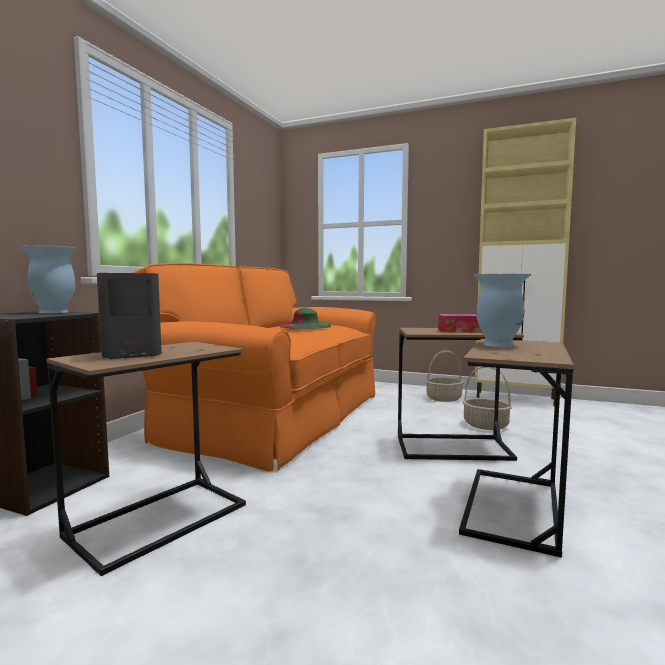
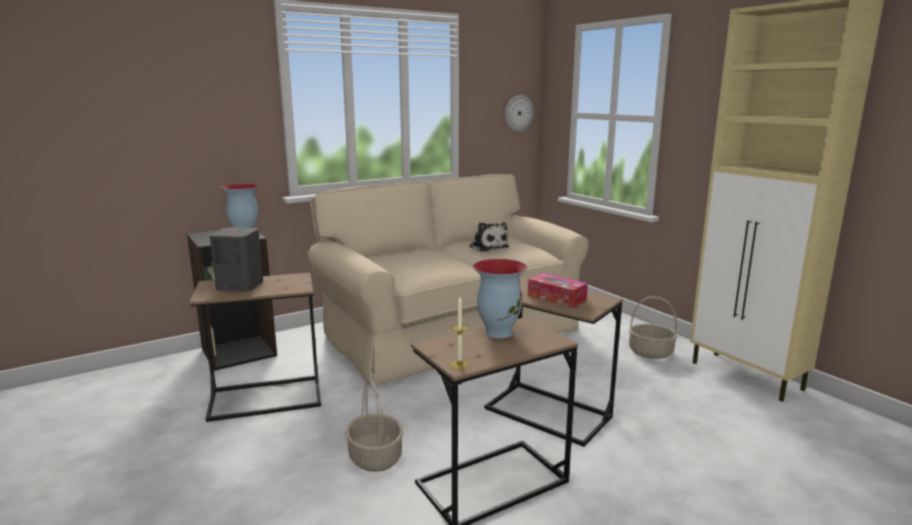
camera: 35 degrees right, 10 degrees up
orange sofa [133,263,376,472] -> beige sofa [308,175,588,386]
green hat [280,308,331,329] -> plush toy [469,222,509,252]
basket [463,367,512,430] -> basket moved to [345,380,403,472]
none -> candle [450,297,469,369]
none -> wall clock [505,95,533,132]

